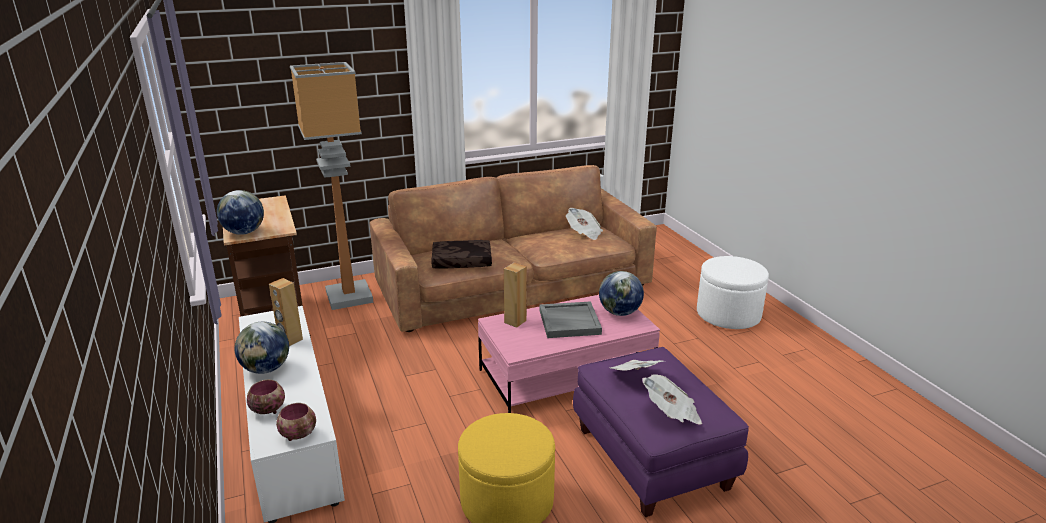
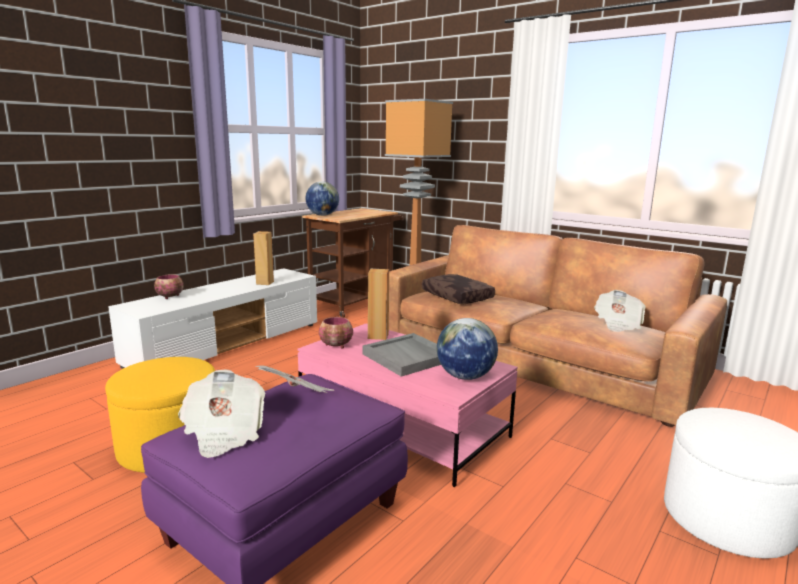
camera: 60 degrees right, 10 degrees down
globe [235,322,289,374] -> none
bowl [276,403,316,441] -> bowl moved to [319,317,353,349]

